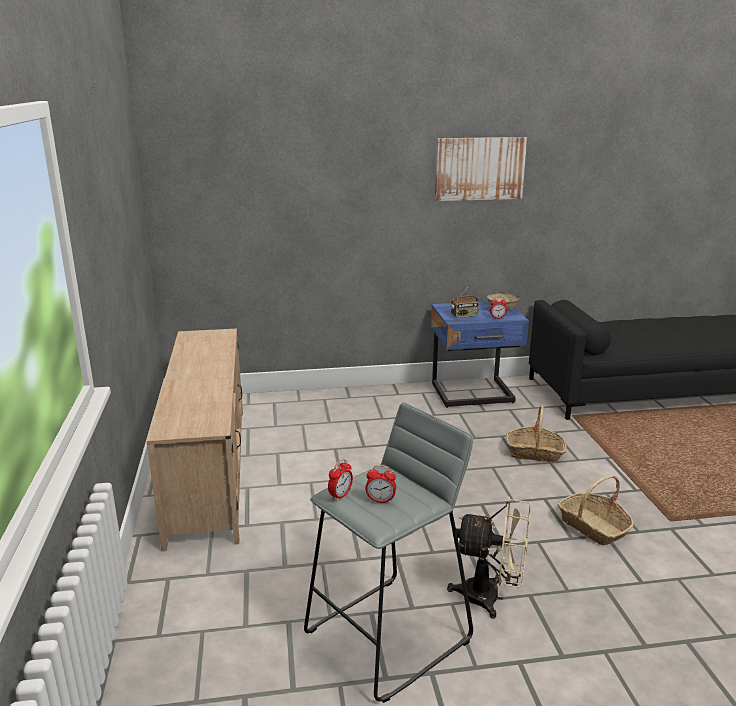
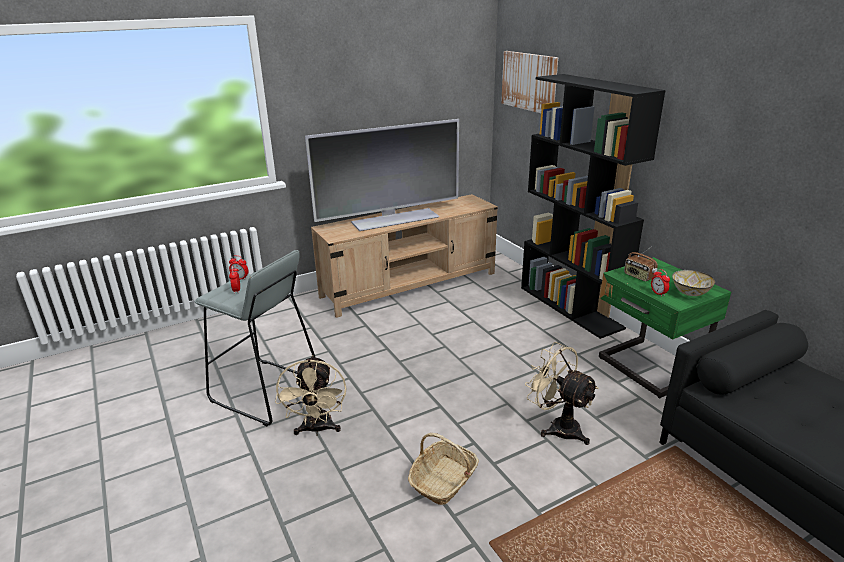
camera: 70 degrees right, 5 degrees up
blue nightstand [431,301,529,408] -> green nightstand [599,257,731,398]
picture [435,137,527,201] -> picture moved to [501,51,558,113]
basket [506,405,567,463] -> beige fan [525,342,599,445]
none -> television [305,119,459,231]
none -> black bookcase [521,74,666,339]

